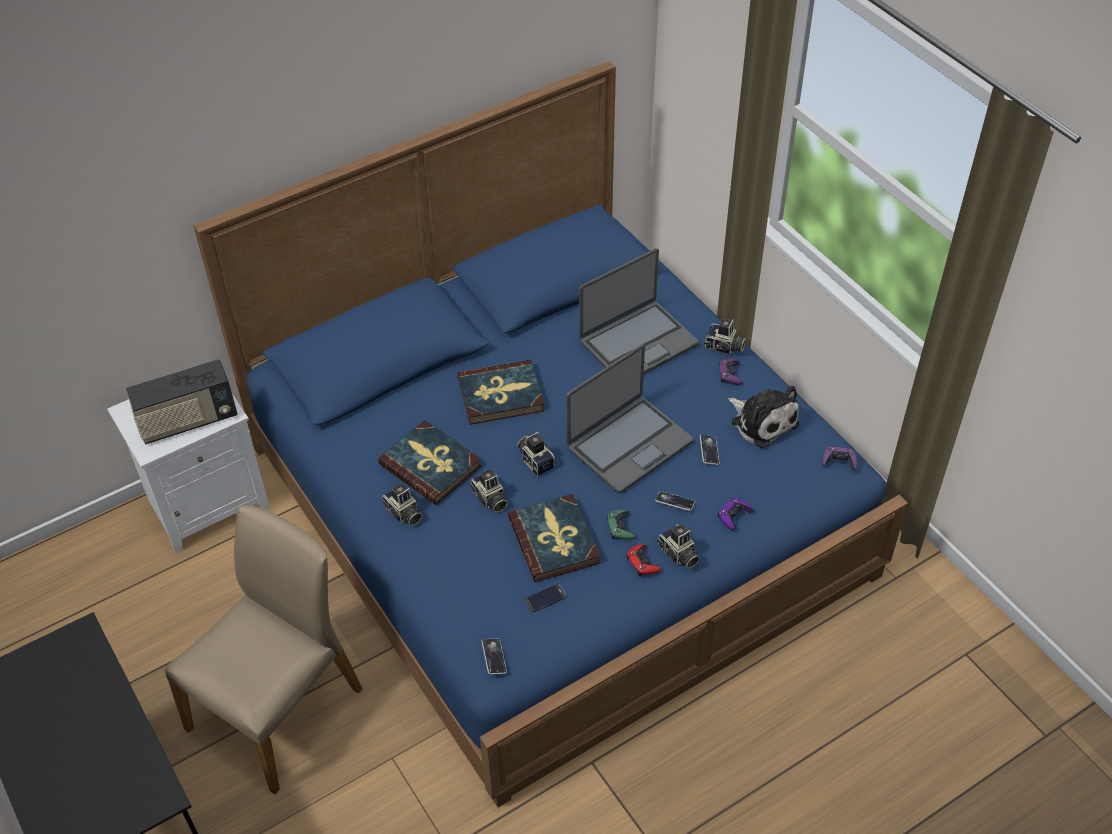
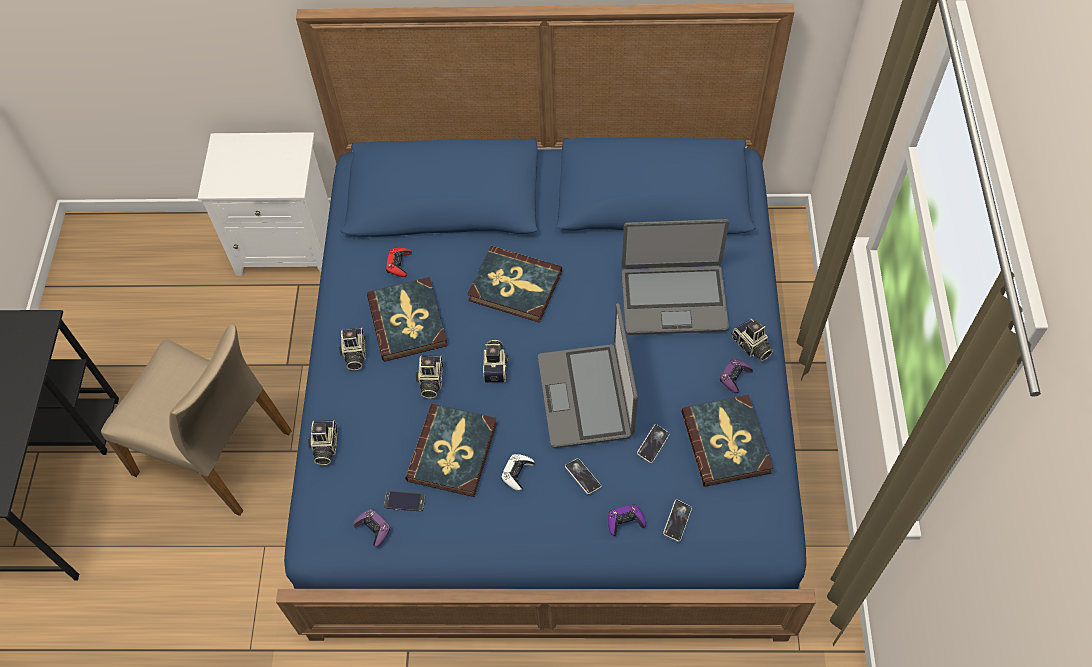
camera: 35 degrees right, 10 degrees up
radio [126,359,238,445] -> none
beige chair [165,505,363,794] -> beige chair turned 45 degrees clockwise [101,323,292,516]
phone [482,639,507,674] -> phone moved to [663,500,692,542]
laptop [566,344,693,493] -> laptop turned 90 degrees clockwise [538,303,638,448]
green game controller [607,510,635,540] -> white game controller [501,454,535,491]
red game controller [626,544,661,576] -> red game controller moved to [386,248,412,277]
camera [657,524,700,569] -> camera moved to [308,420,338,465]
plush toy [728,386,799,449] -> book [681,395,773,486]
purple game controller [822,446,857,470] -> purple game controller moved to [353,509,391,547]

